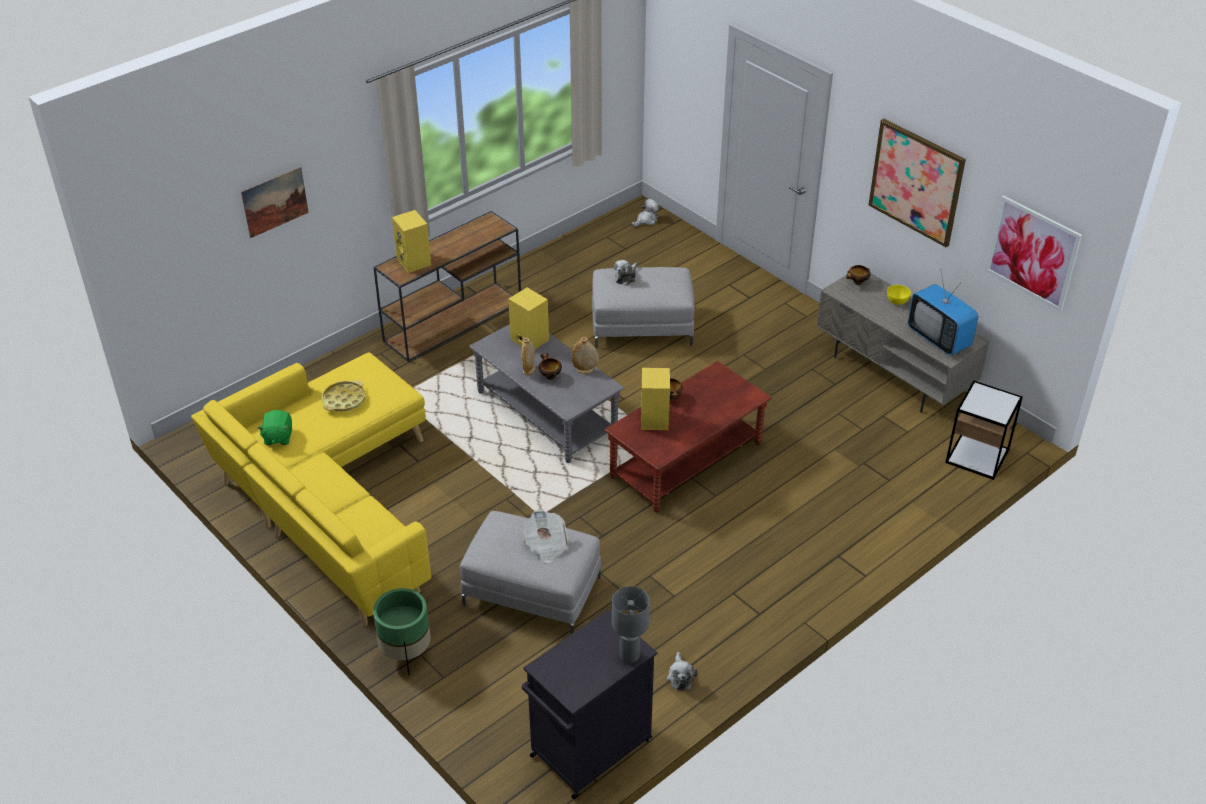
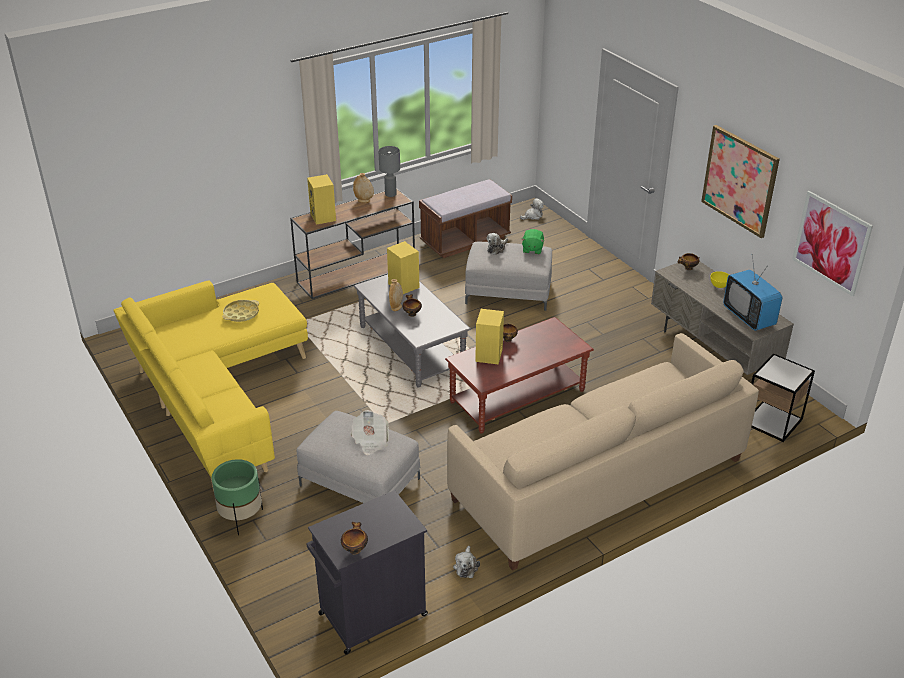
camera: 10 degrees right, 5 degrees down
picture [241,166,309,238] -> none
green plush toy [258,410,292,445] -> green plush toy moved to [521,229,544,255]
beige vase [571,337,599,374] -> beige vase moved to [353,173,374,203]
grey table lamp [612,586,650,663] -> grey table lamp moved to [379,146,400,197]
none -> bowl [341,522,368,555]
none -> brown bench [419,179,512,258]
none -> beige sofa [447,333,759,571]

